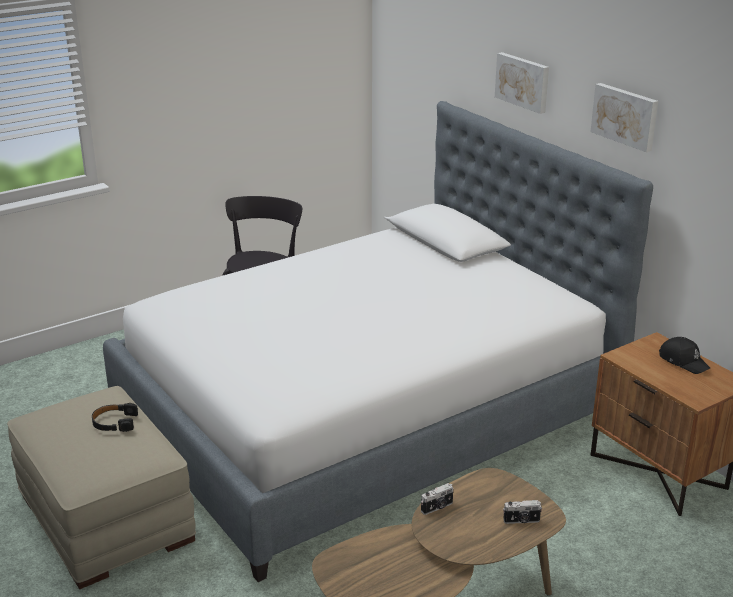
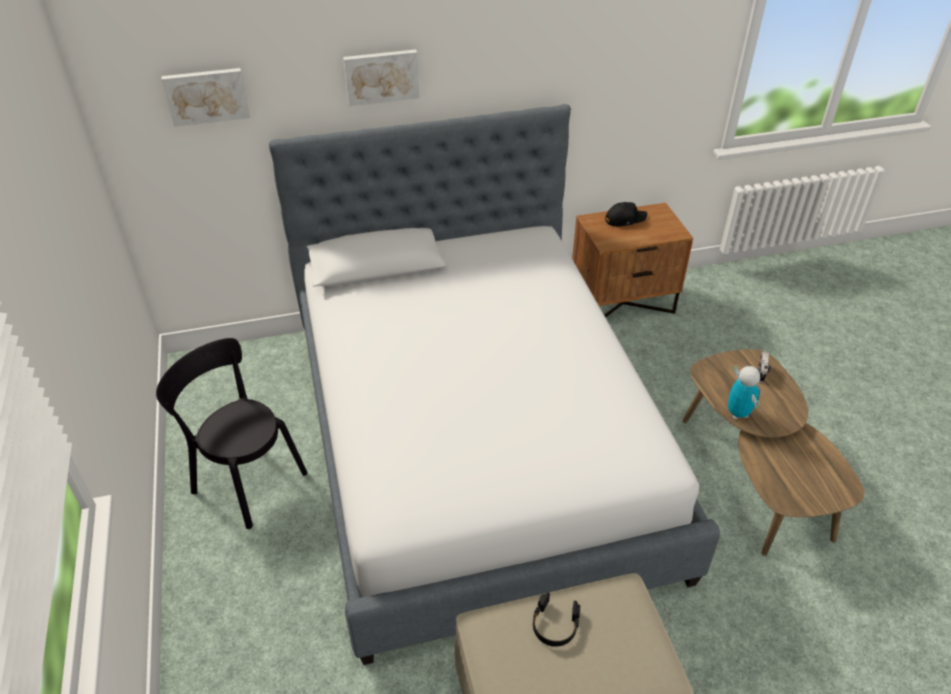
camera: 70 degrees left, 15 degrees up
camera [421,483,454,515] -> toy robot [728,366,761,419]
picture [590,83,658,152] -> picture moved to [162,68,250,127]

